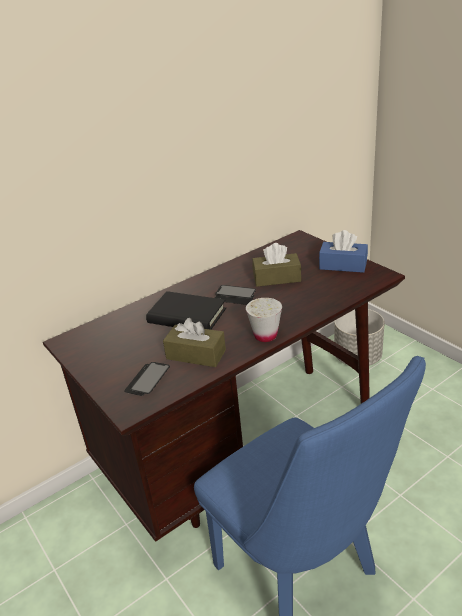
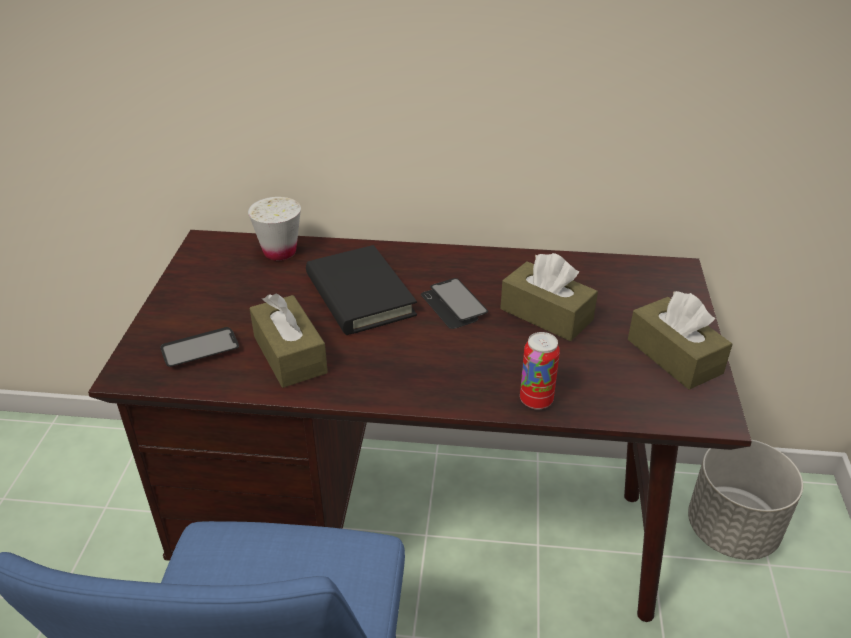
camera: 40 degrees right, 5 degrees up
white cup [246,298,282,342] -> white cup moved to [248,197,301,261]
blue tissue box [319,230,368,273] -> brown tissue box [628,291,732,390]
none -> can [520,332,560,410]

